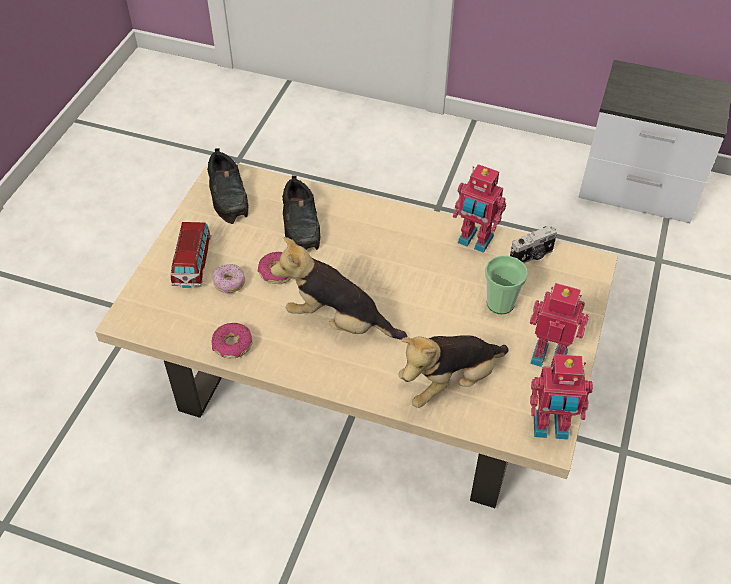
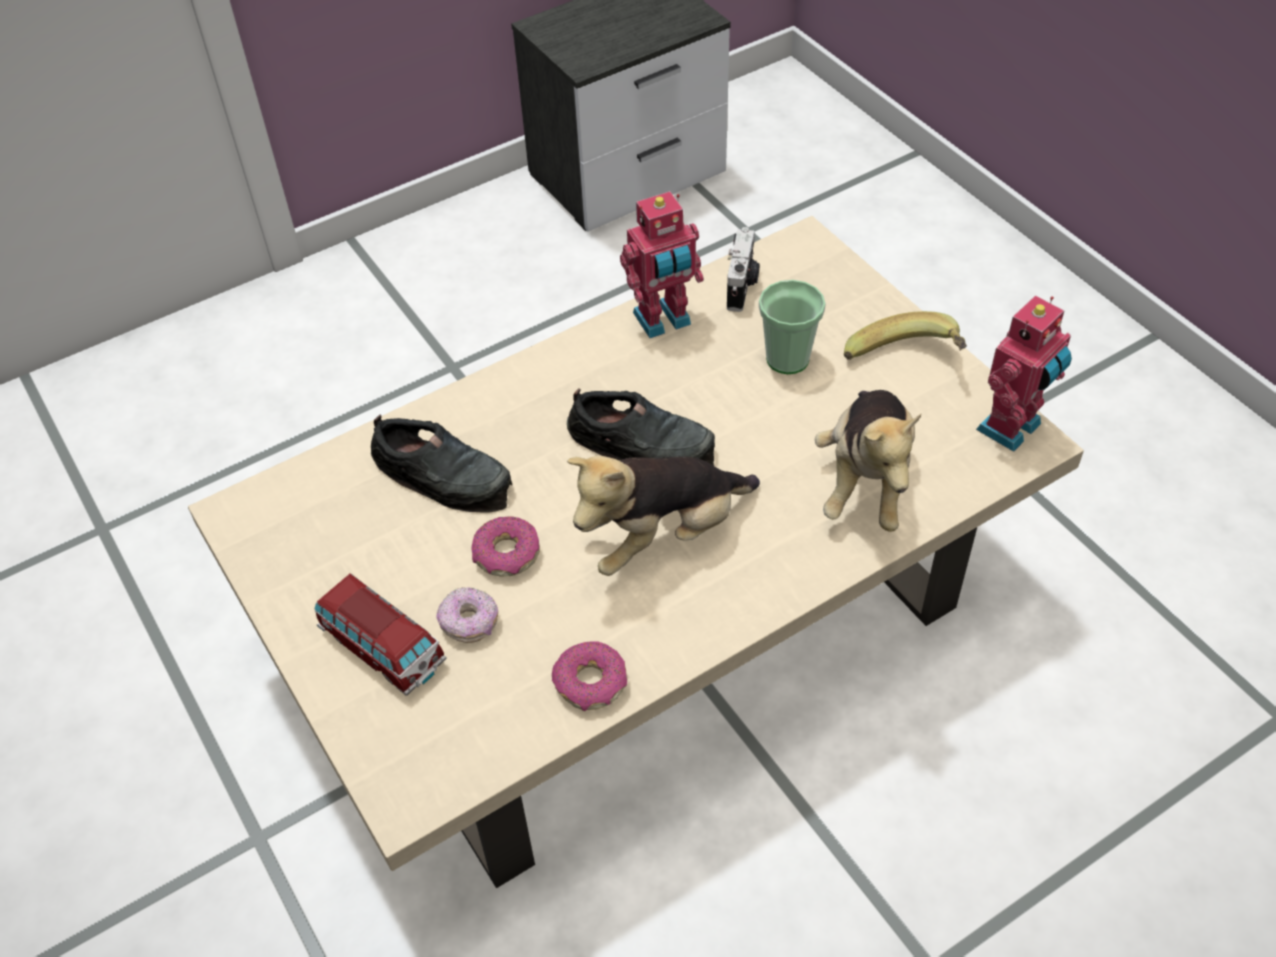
camera: 50 degrees left, 0 degrees up
black shoe [207,148,249,224] -> black shoe moved to [567,388,715,466]
toy robot [530,283,589,367] -> banana [844,311,967,360]

